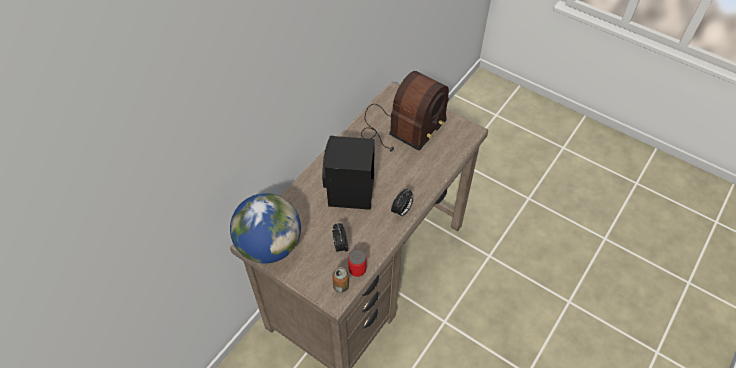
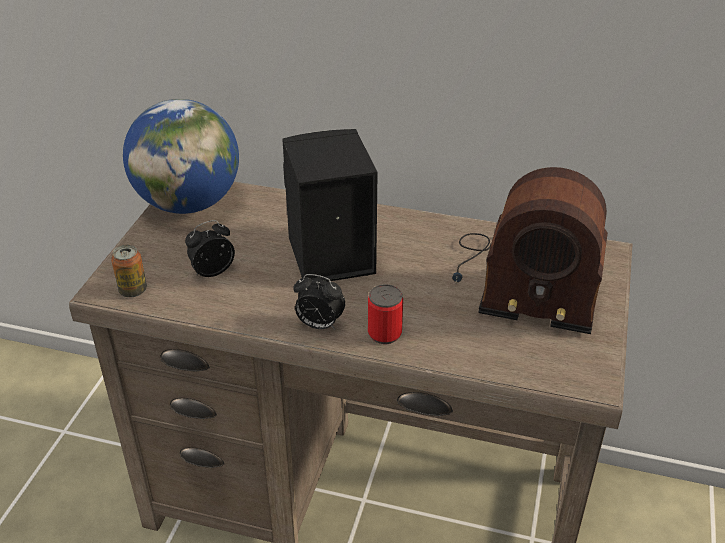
camera: 70 degrees right, 15 degrees down
can [348,249,367,277] -> can moved to [368,284,403,344]

